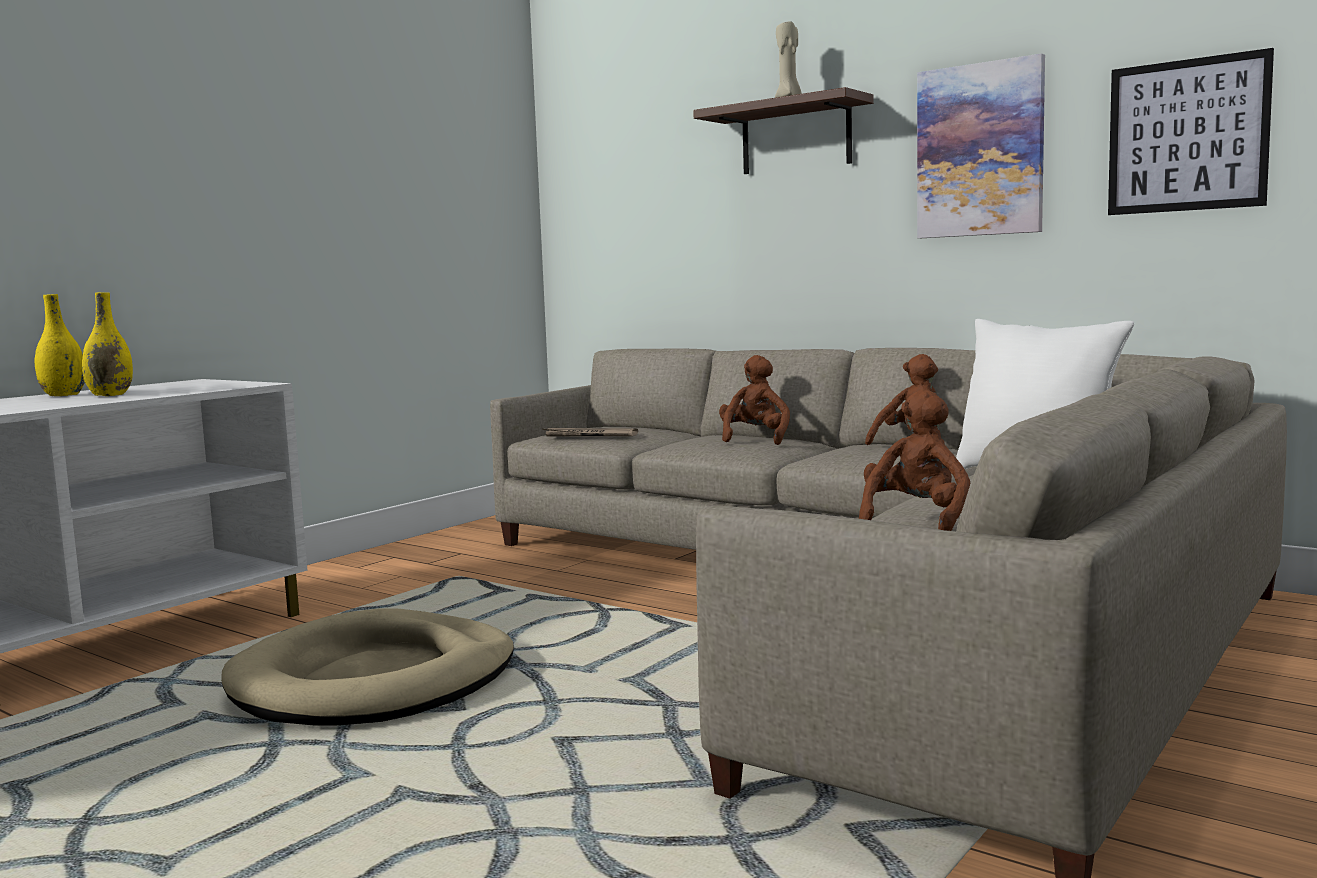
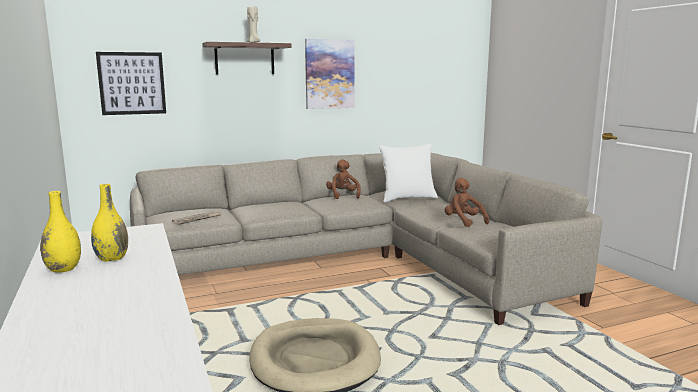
camera: 60 degrees left, 5 degrees up
brown plush toy [719,355,790,445] -> none
picture [1108,48,1274,215] -> picture moved to [96,52,166,115]

